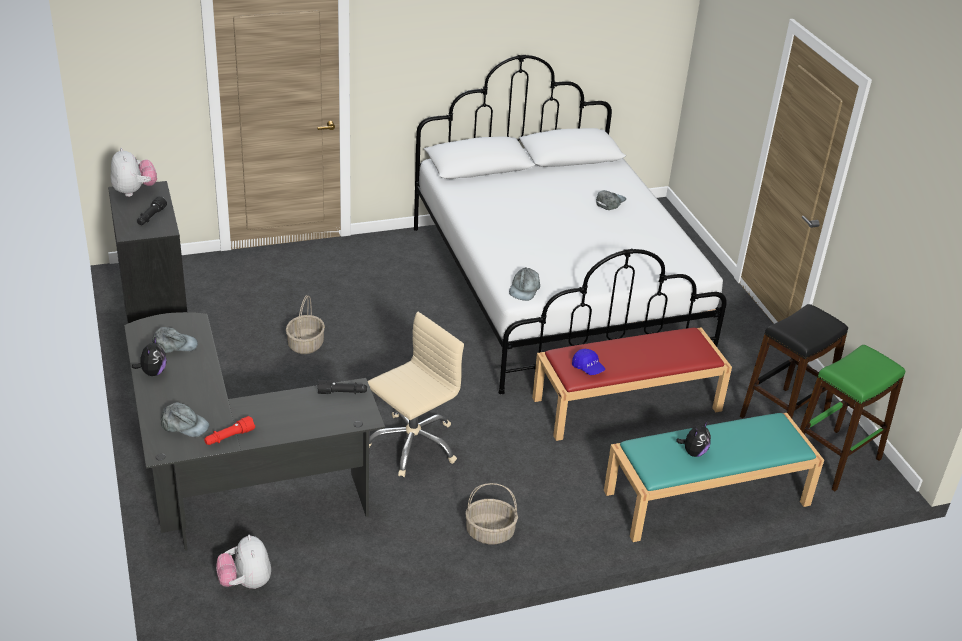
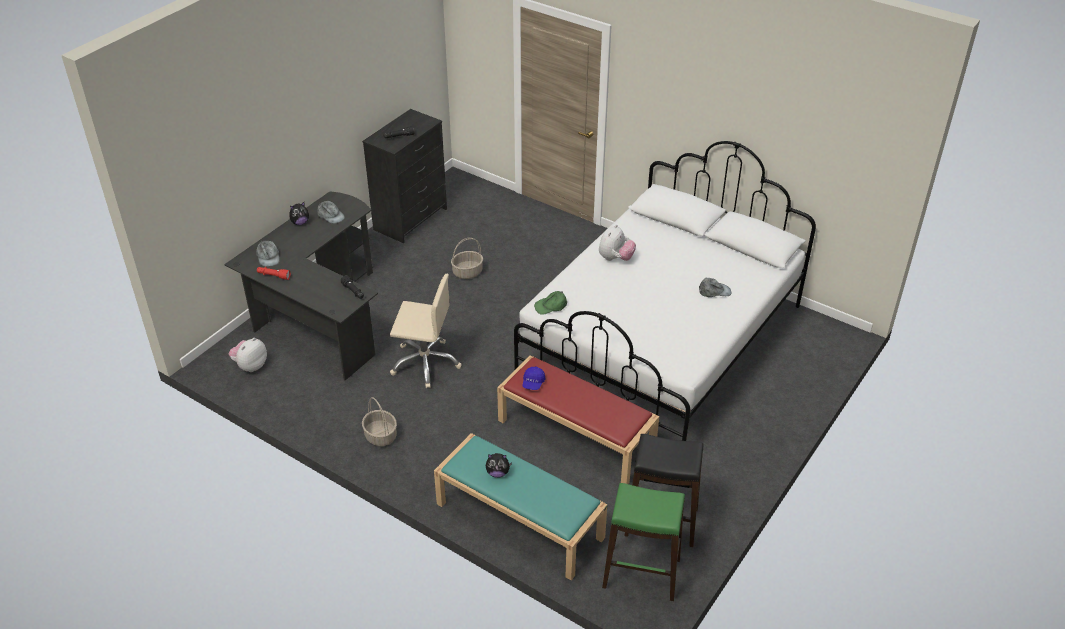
camera: 55 degrees right, 5 degrees up
plush toy [111,148,157,197] -> plush toy moved to [599,224,636,261]
grey cap [509,267,540,301] -> green cap [534,291,567,315]

